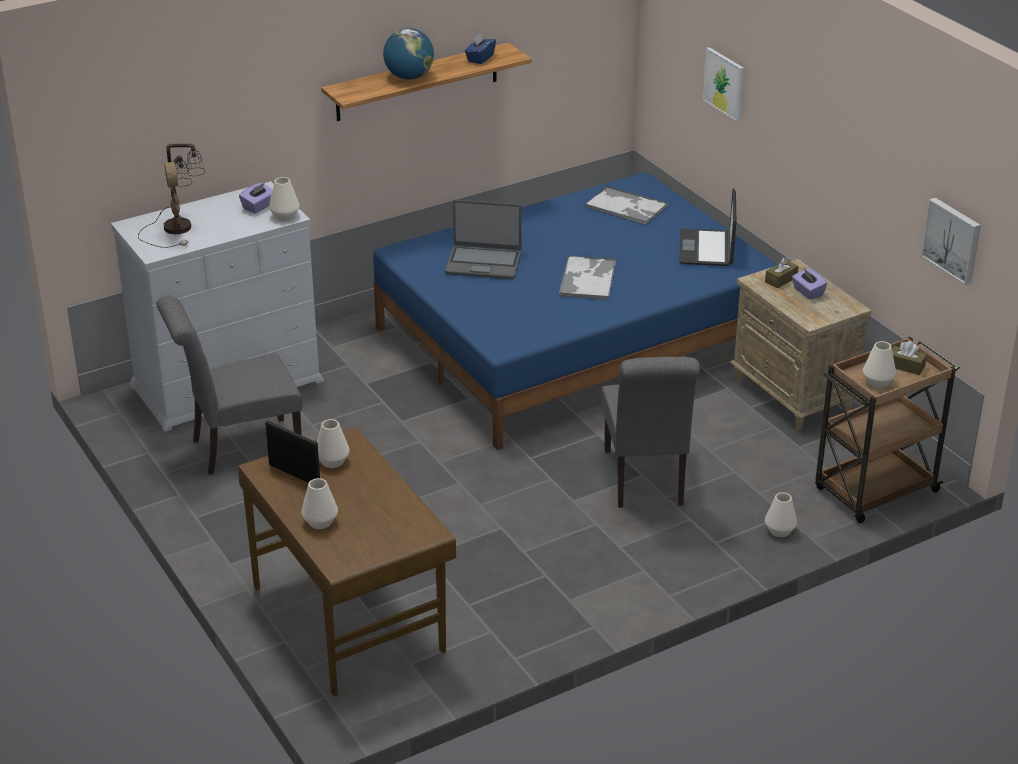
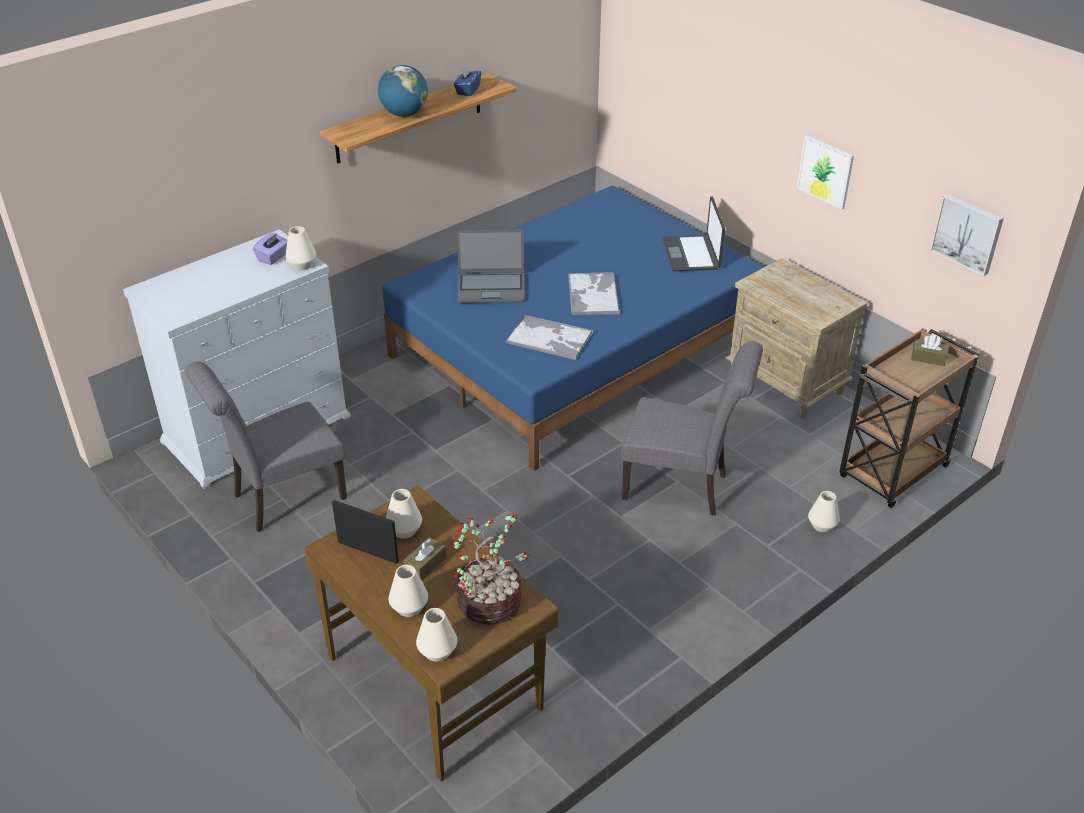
camera: 10 degrees left, 5 degrees up
table lamp [138,143,205,248] -> none
tray [585,185,668,225] -> tray moved to [506,315,593,360]
grey chair [601,357,700,508] -> grey chair turned 60 degrees counterclockwise [621,341,763,516]
picture [703,47,744,122] -> picture moved to [797,135,854,210]
brown tissue box [765,257,799,288] -> brown tissue box moved to [404,537,446,580]
purple tissue box [792,268,827,299] -> none
white vase [863,341,896,388] -> white vase moved to [416,608,457,662]
none -> potted plant [449,513,530,625]

